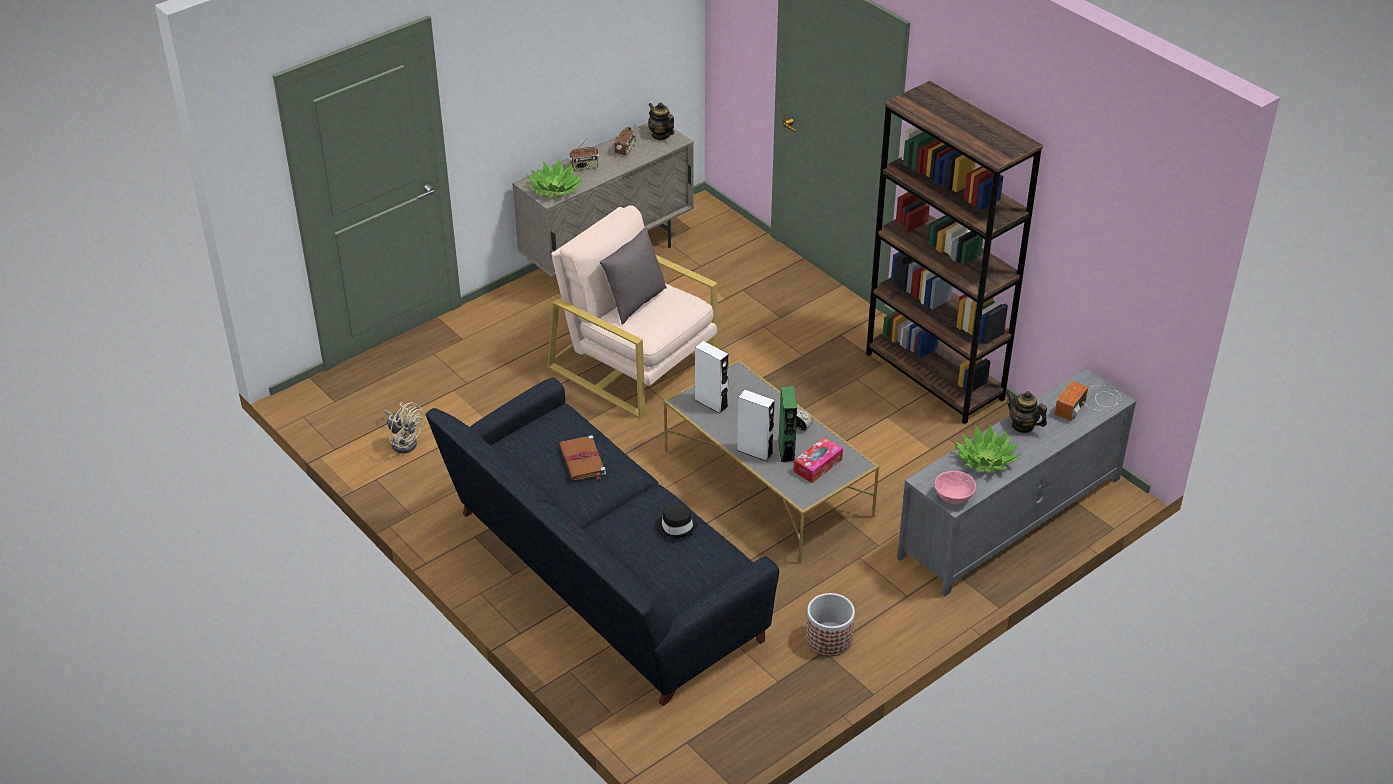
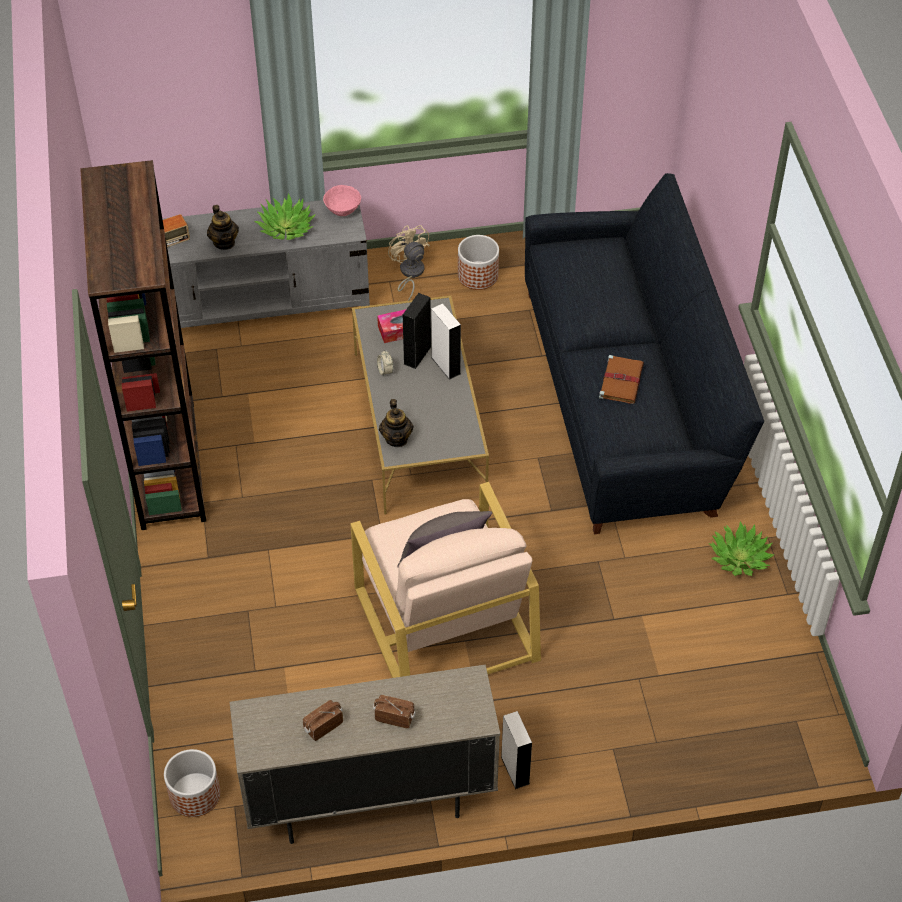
camera: 150 degrees left, 10 degrees up
beige fan [384,402,423,454] -> beige fan moved to [388,225,430,301]
potted plant [526,159,582,198] -> potted plant moved to [708,521,775,576]
teapot [648,102,674,140] -> teapot moved to [379,399,414,447]
black hat [656,504,697,539] -> none
white speaker [695,341,729,414] -> white speaker moved to [501,711,532,789]
green speaker [778,386,797,463] -> black speaker [403,293,432,369]
none -> planter [164,749,220,817]

